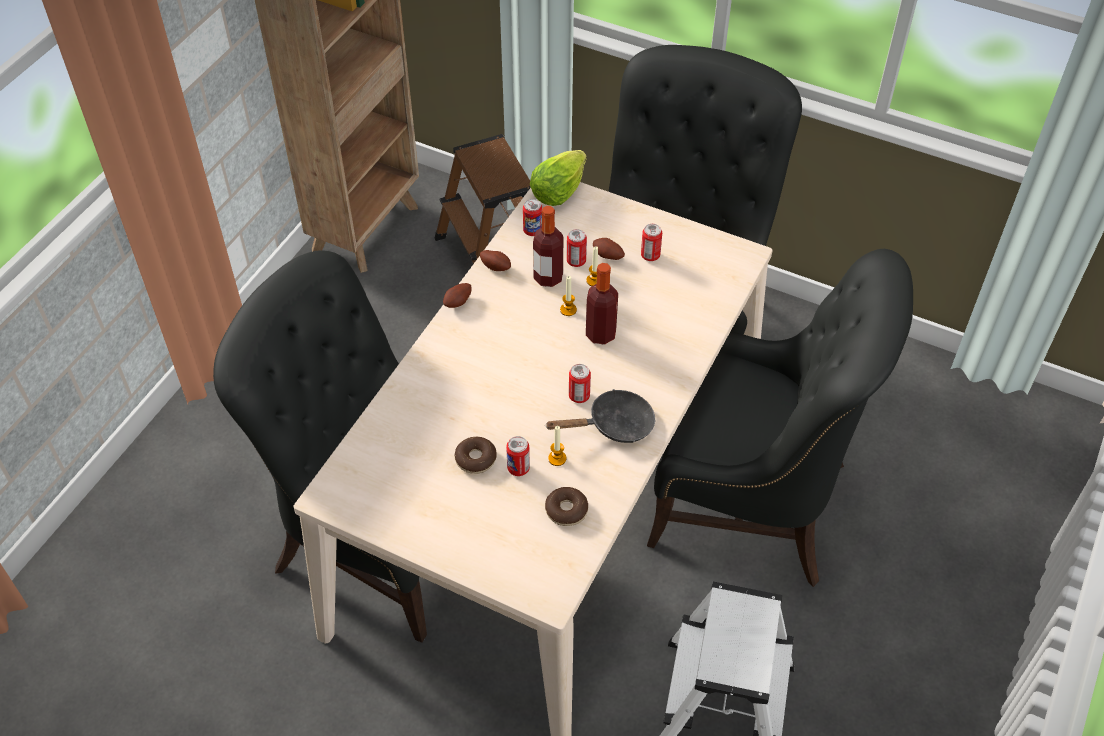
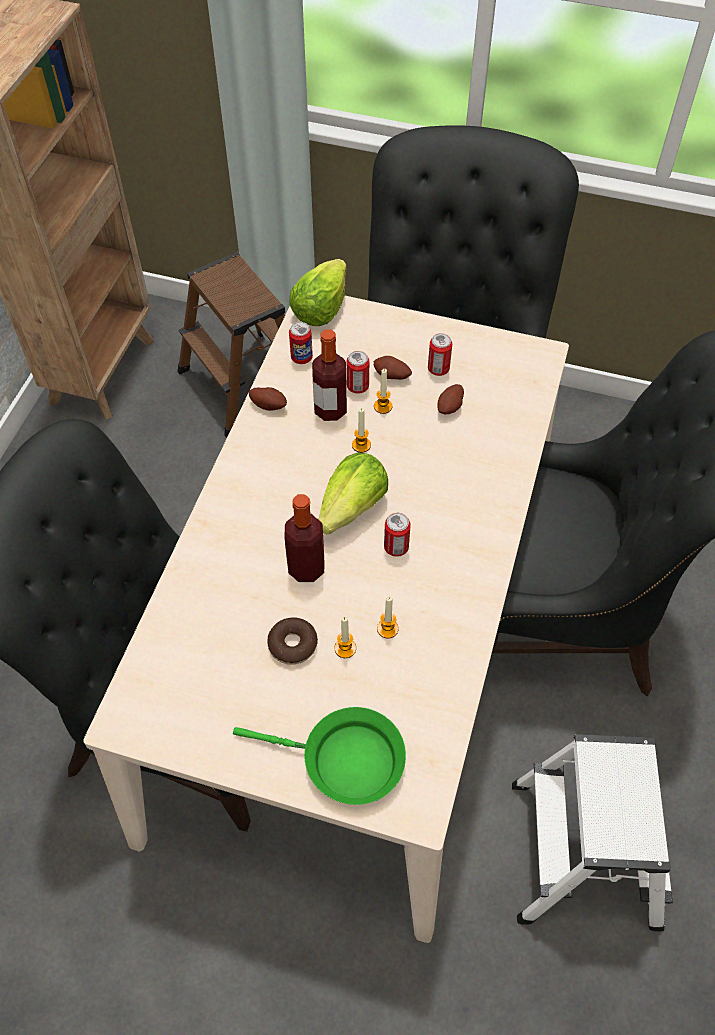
camera: 10 degrees left, 5 degrees up
potato [443,283,472,308] -> potato moved to [437,384,464,414]
can [506,436,530,476] -> candle [334,617,356,658]
black frying pan [545,389,655,443] -> none
donut [545,487,588,526] -> none
bottle [586,263,618,345] -> bottle moved to [284,494,324,582]
none -> green frying pan [233,707,406,805]
none -> lettuce [318,453,388,535]

